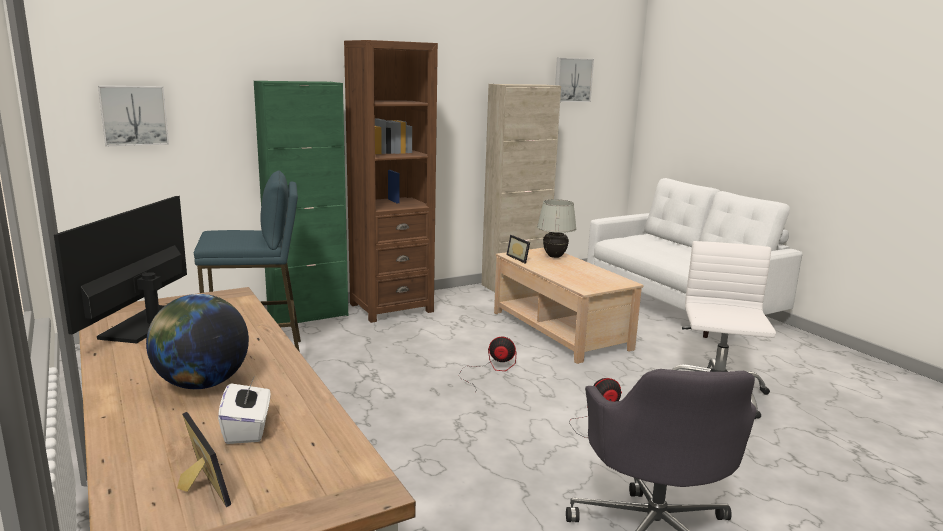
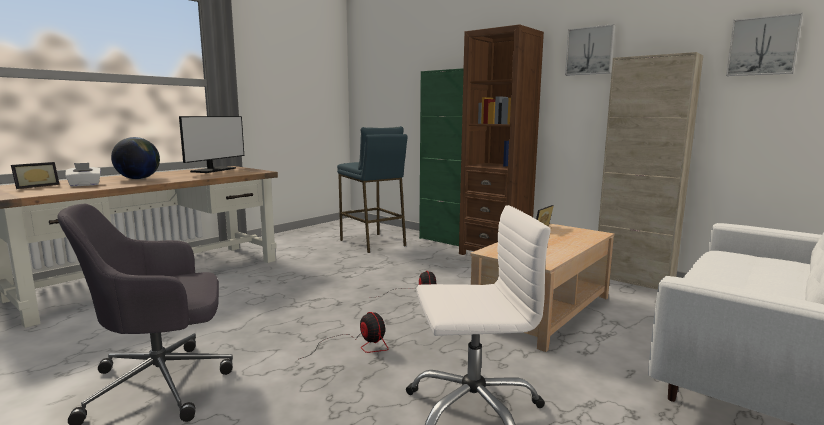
camera: 70 degrees right, 5 degrees down
monitor [54,196,187,344] -> monitor turned 120 degrees clockwise [179,116,244,173]
picture [98,86,169,146] -> picture moved to [565,24,616,76]
white table lamp [537,199,577,258] -> none

